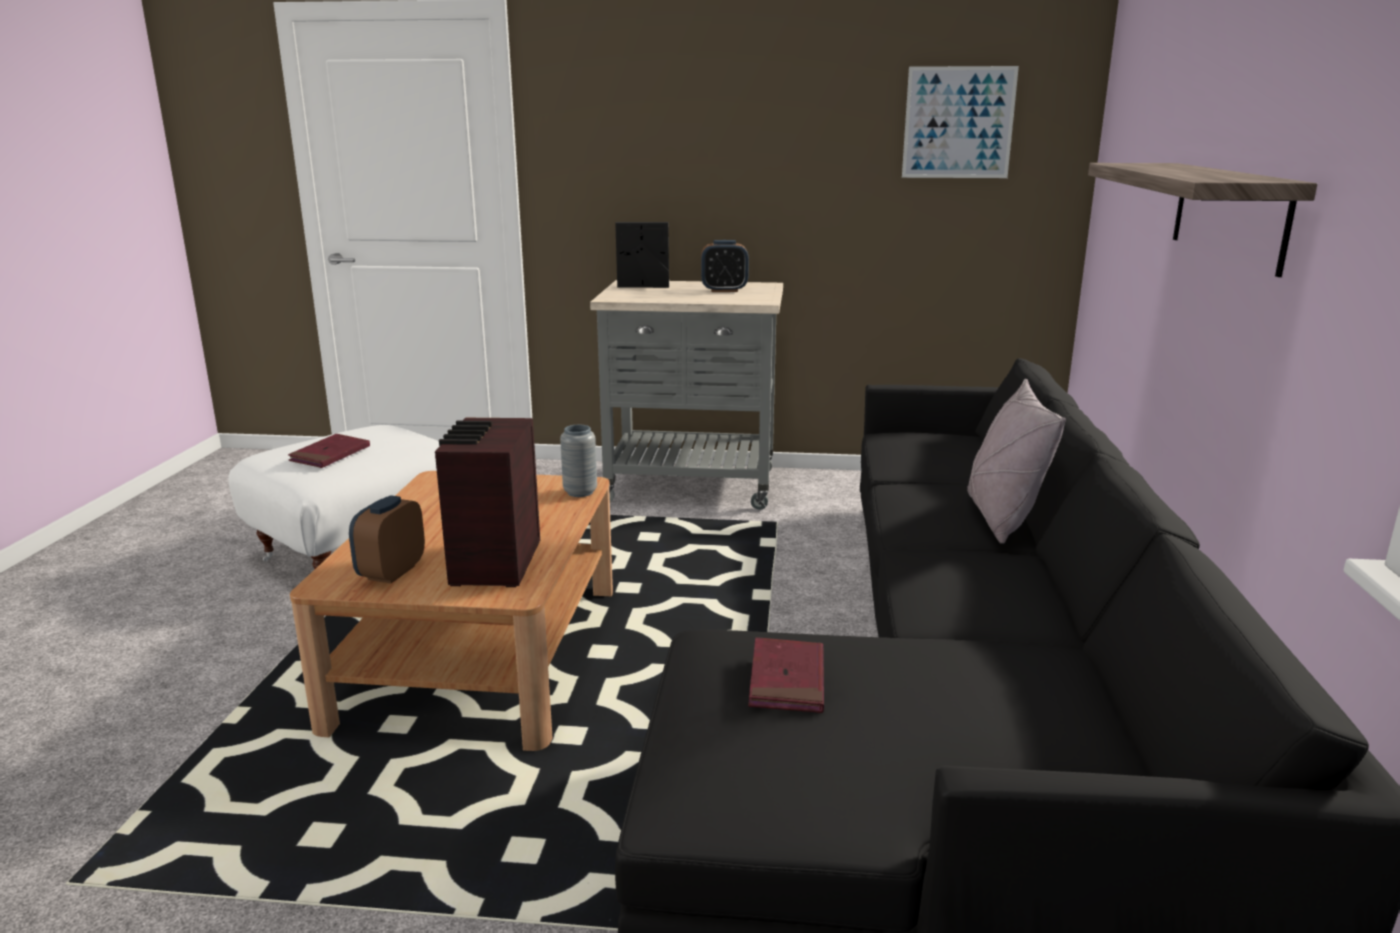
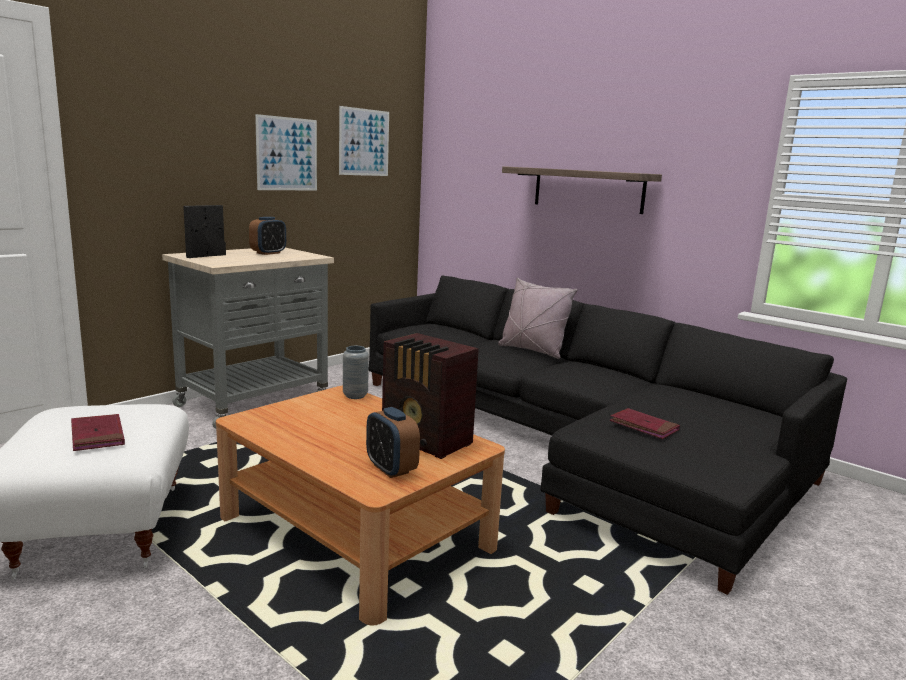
camera: 55 degrees left, 5 degrees down
none -> picture [255,114,317,190]

